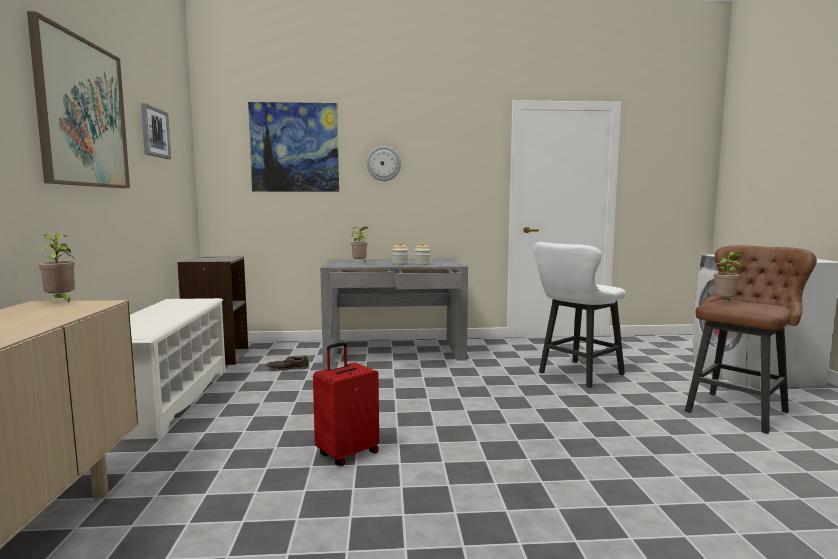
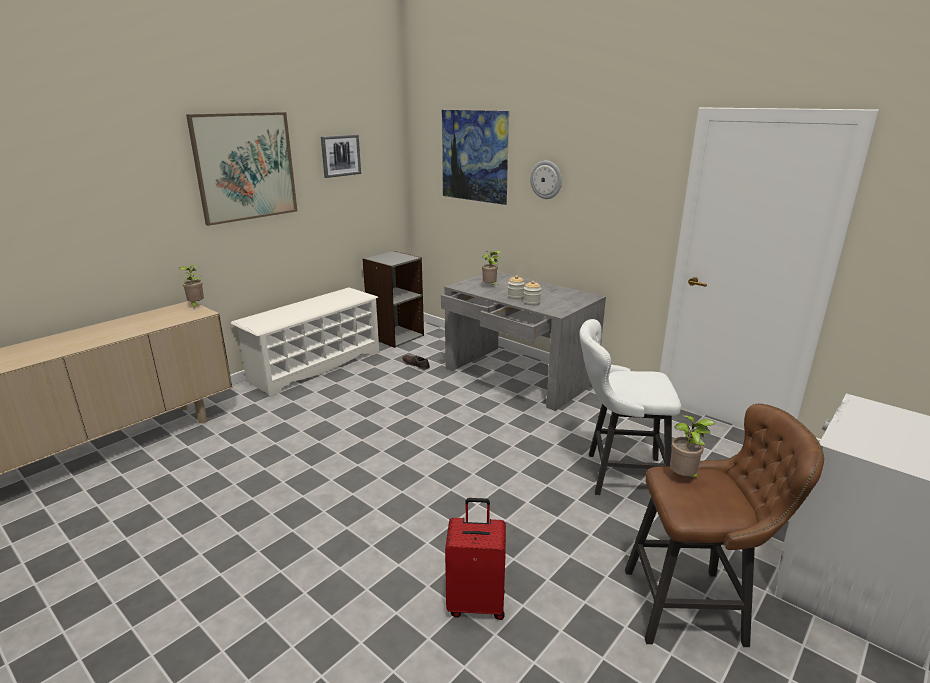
camera: 45 degrees right, 15 degrees up
red suitcase [313,342,379,466] -> red suitcase moved to [445,498,506,620]

